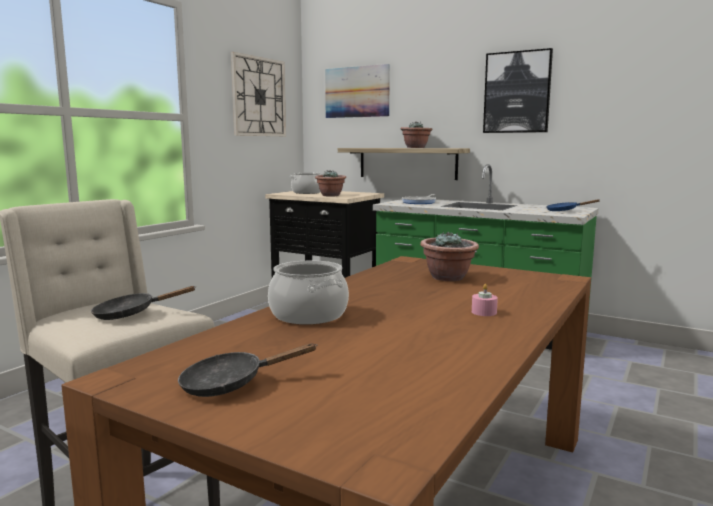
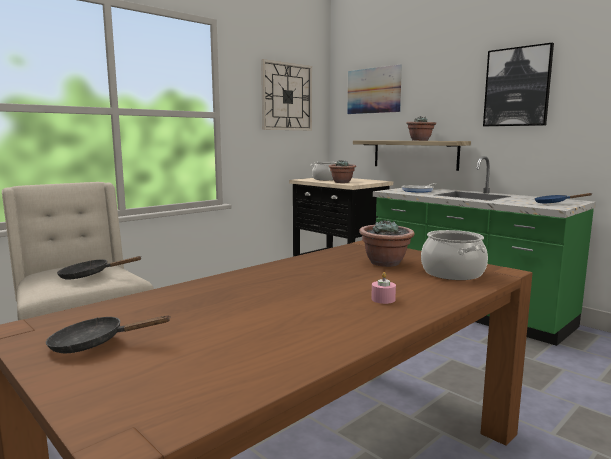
camera: 15 degrees right, 0 degrees up
cooking pot [268,261,349,325] -> cooking pot moved to [421,230,488,280]

